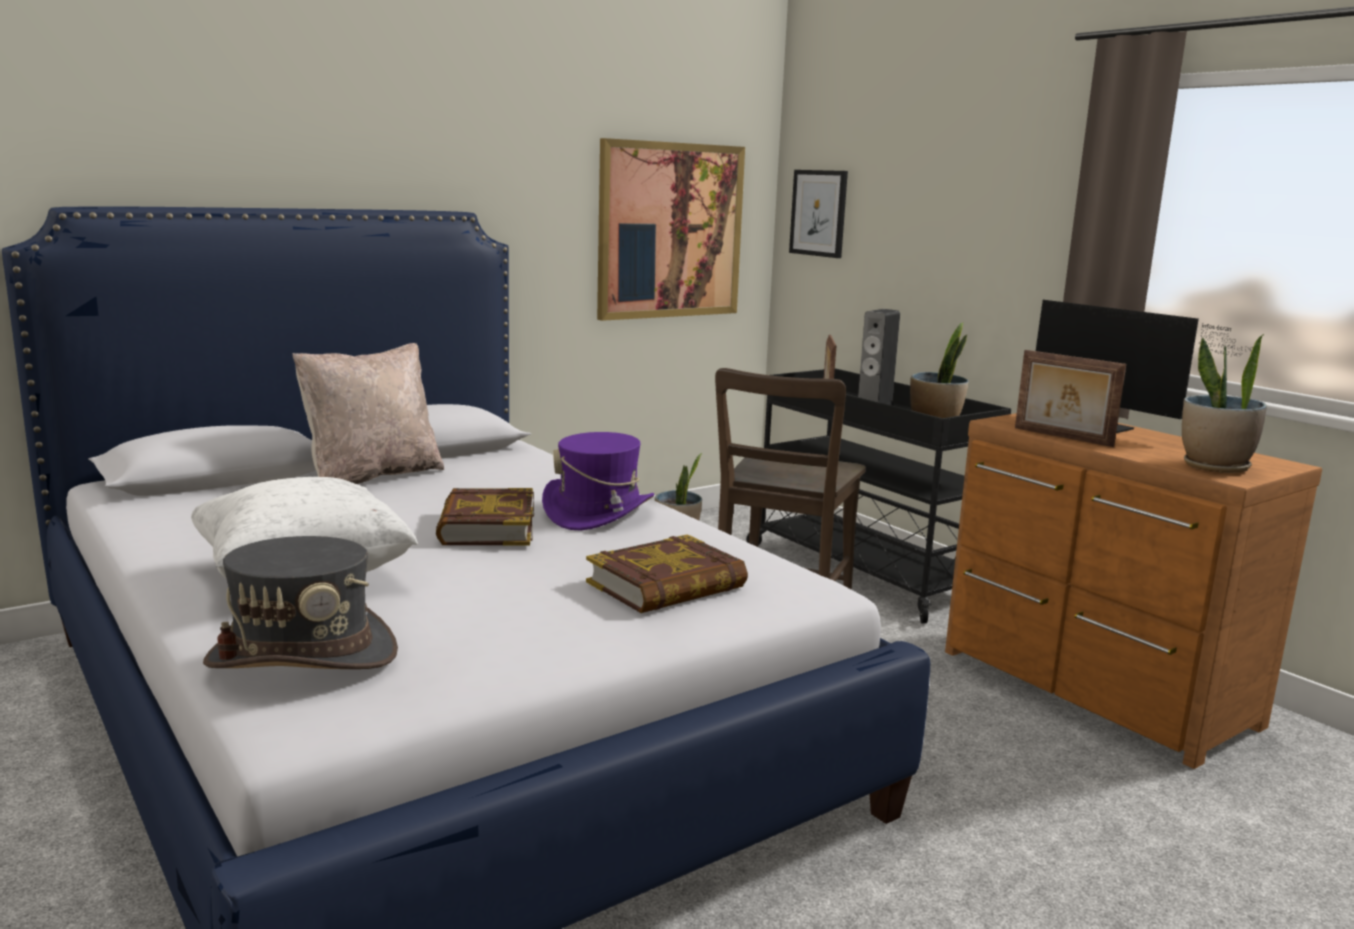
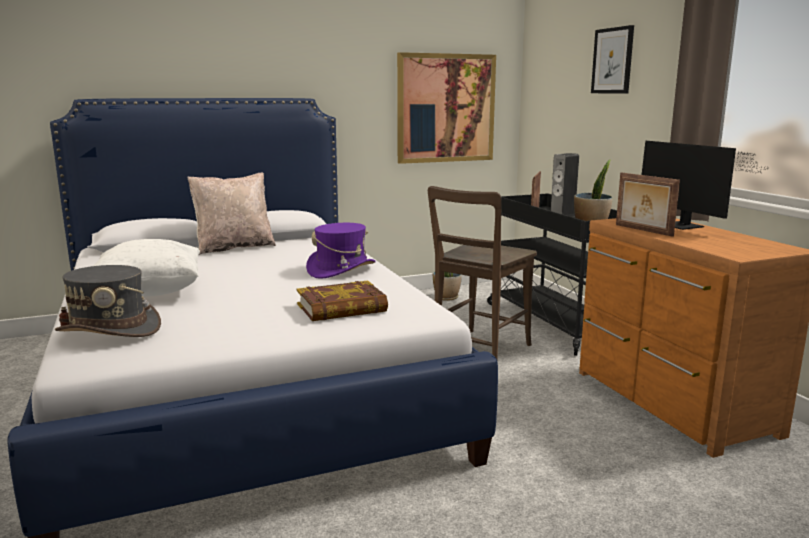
camera: 15 degrees right, 0 degrees up
book [436,488,534,546] -> none
picture [789,170,848,258] -> picture moved to [591,25,634,93]
potted plant [1182,333,1267,473] -> none

